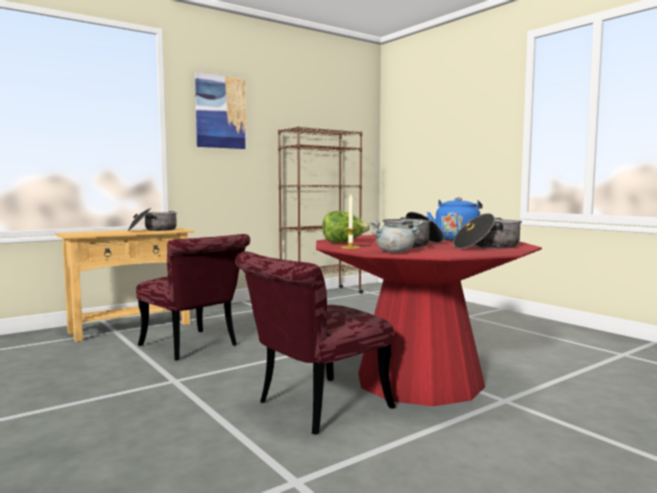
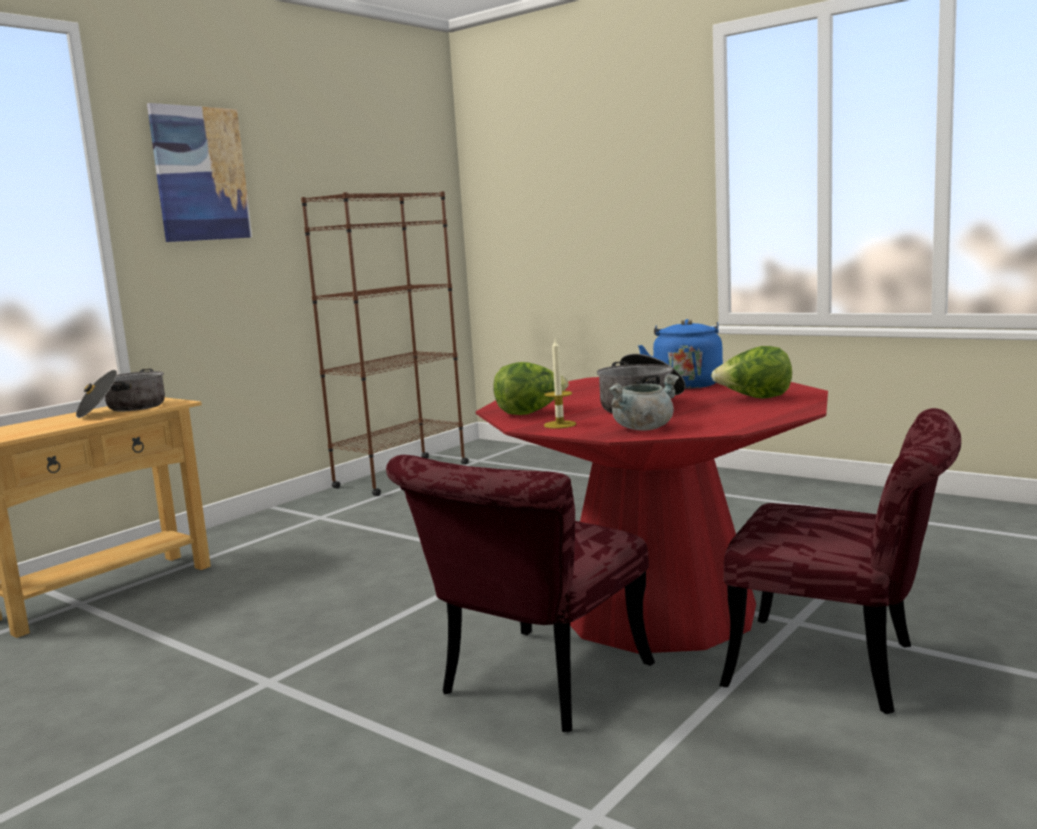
camera: 15 degrees left, 5 degrees up
red chair [136,234,250,361] -> red chair moved to [719,408,961,714]
cooking pot [453,213,522,249] -> lettuce [711,346,792,399]

